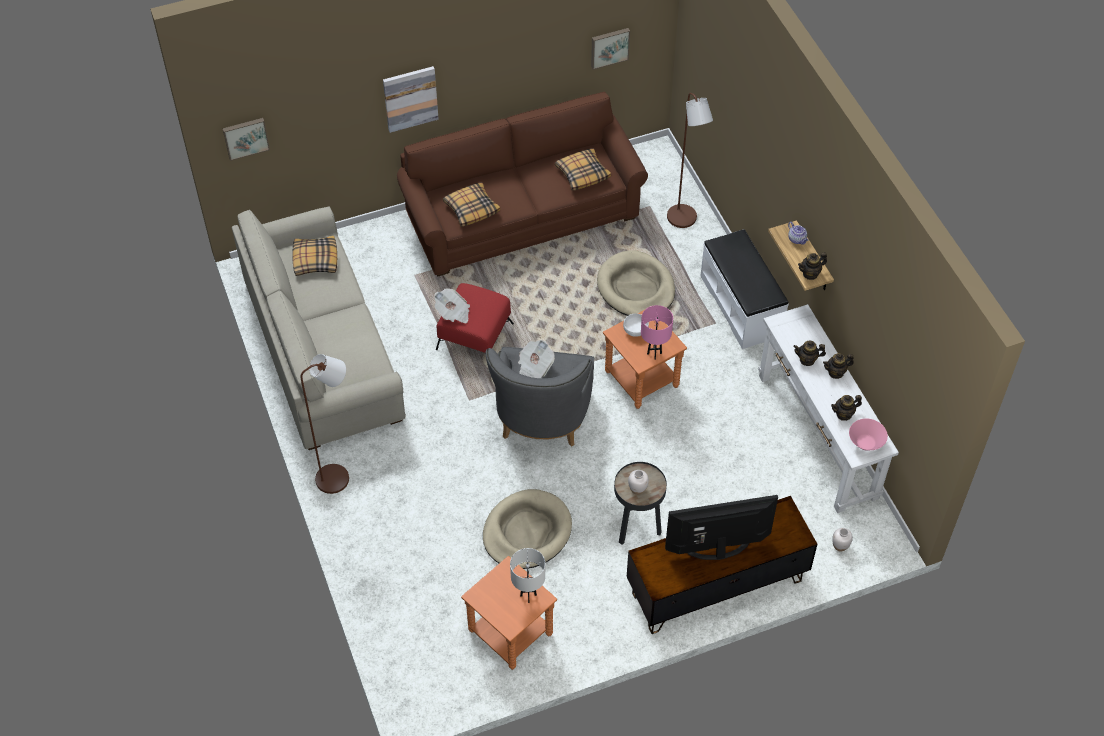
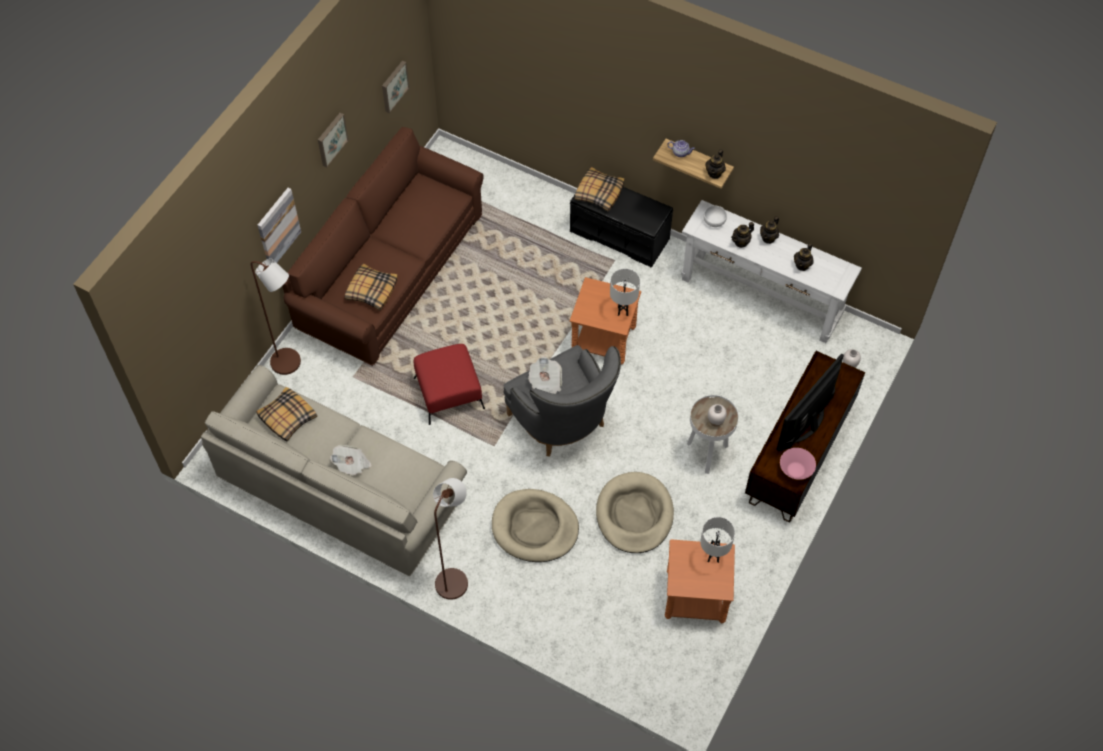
camera: 40 degrees left, 5 degrees up
picture [223,118,270,161] -> picture moved to [318,113,349,167]
newspaper [434,288,470,323] -> newspaper moved to [330,444,372,476]
pillow [555,149,611,190] -> pillow moved to [574,167,624,211]
beige dog bed [597,250,675,316] -> beige dog bed moved to [492,489,579,562]
black side table [614,462,667,545] -> white side table [687,395,738,474]
white bowl [623,314,649,337] -> white bowl moved to [703,206,727,227]
pink table lamp [641,305,673,360] -> white table lamp [610,268,640,316]
brown floor lamp [667,93,713,228] -> brown floor lamp moved to [251,258,301,375]
white bench [700,229,789,349] -> black bench [570,187,673,268]
pink bowl [849,418,888,451] -> pink bowl moved to [780,448,816,480]

